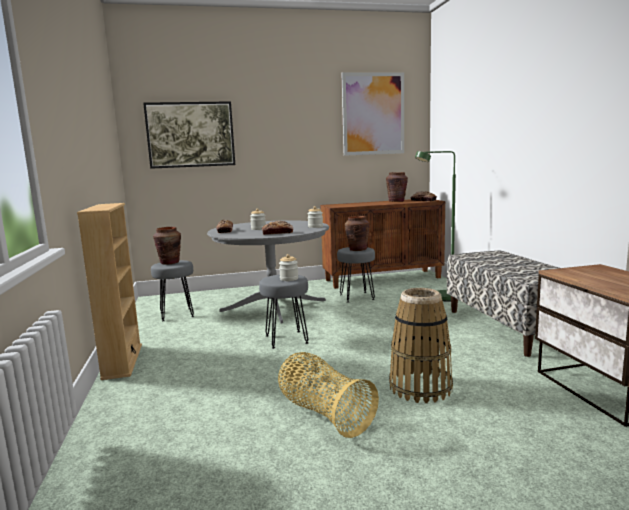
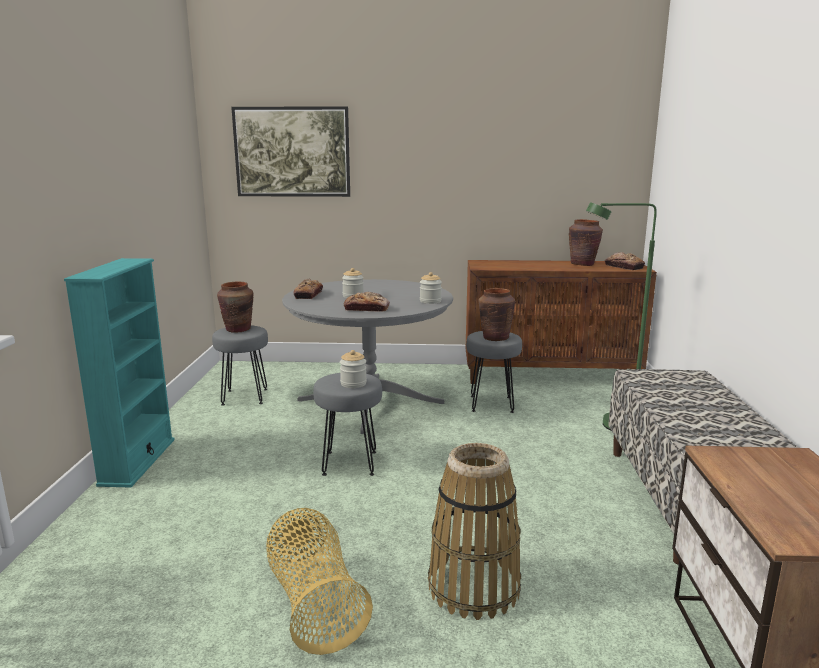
camera: 15 degrees right, 5 degrees up
beige bookcase [77,203,142,380] -> turquoise bookcase [64,258,175,487]
picture [342,72,404,156] -> none

